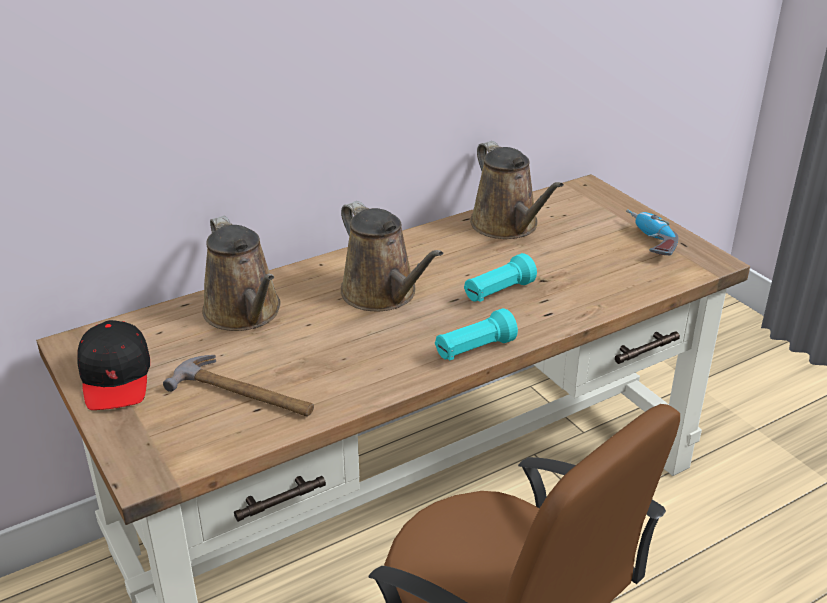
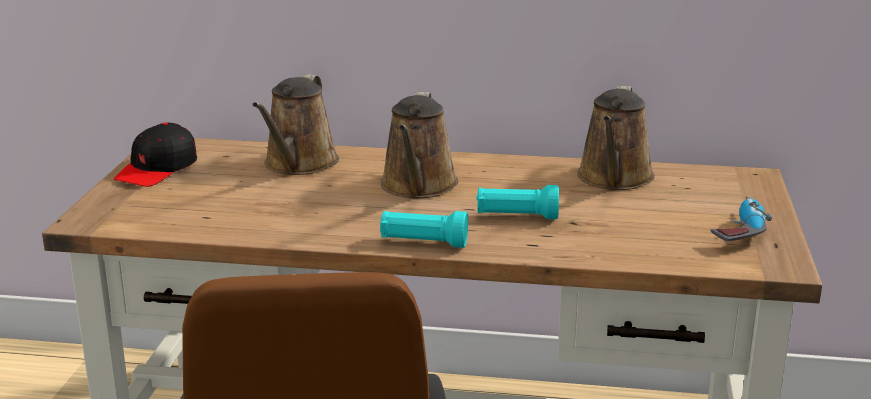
camera: 40 degrees right, 10 degrees down
hammer [163,355,314,416] -> none

